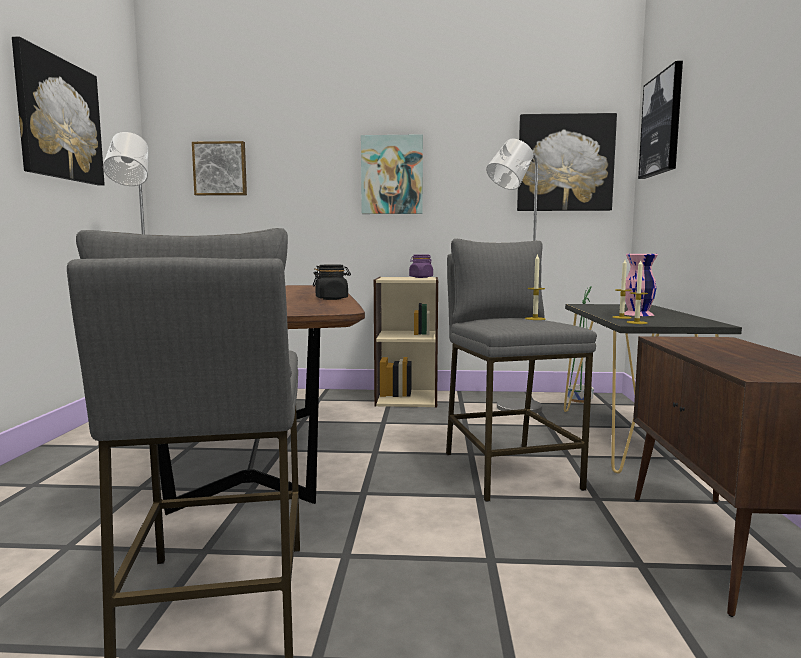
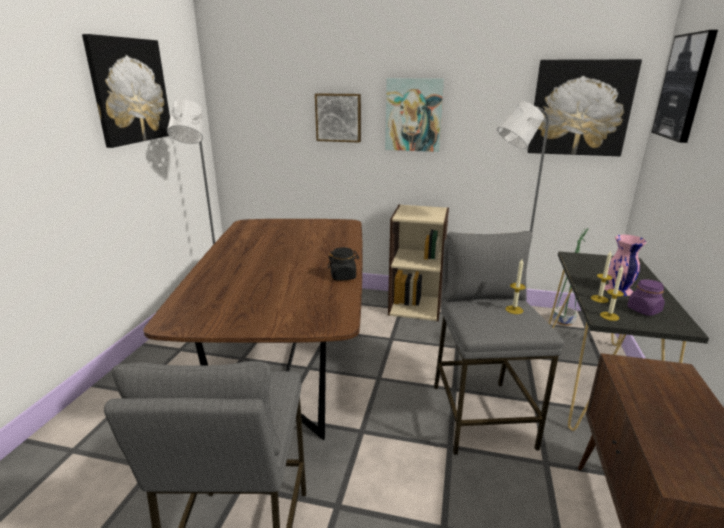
camera: 10 degrees right, 15 degrees up
picture [192,141,247,196] -> picture moved to [315,93,361,143]
purple jar [409,254,433,278] -> purple jar moved to [627,279,665,316]

